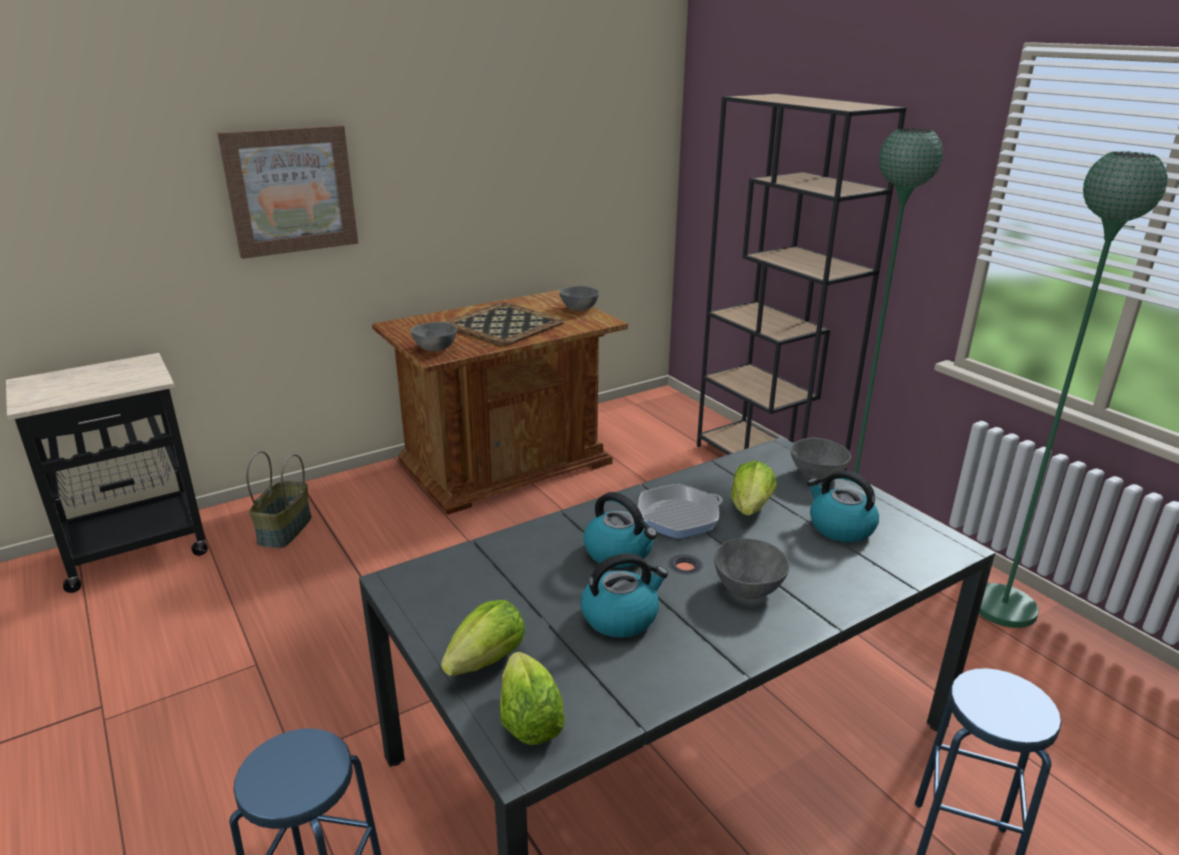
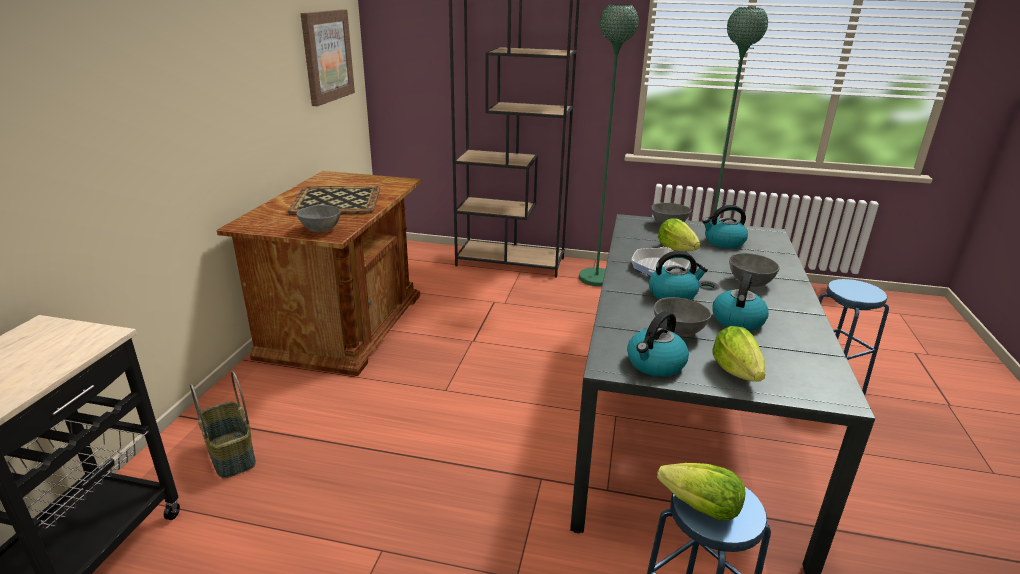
camera: 45 degrees left, 0 degrees up
picture [217,125,358,259] -> picture moved to [301,10,355,106]
lettuce [500,652,565,745] -> lettuce moved to [657,463,746,521]
grey bowl [559,286,599,311] -> grey bowl moved to [654,297,711,337]
none -> kettle [627,311,689,377]

